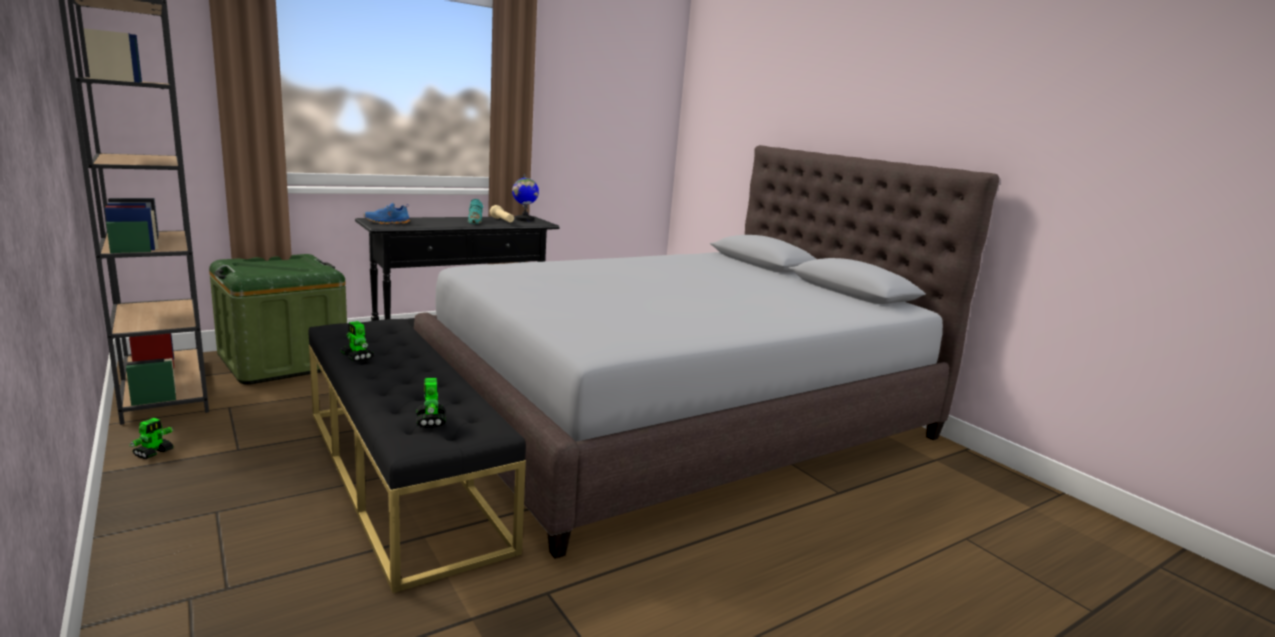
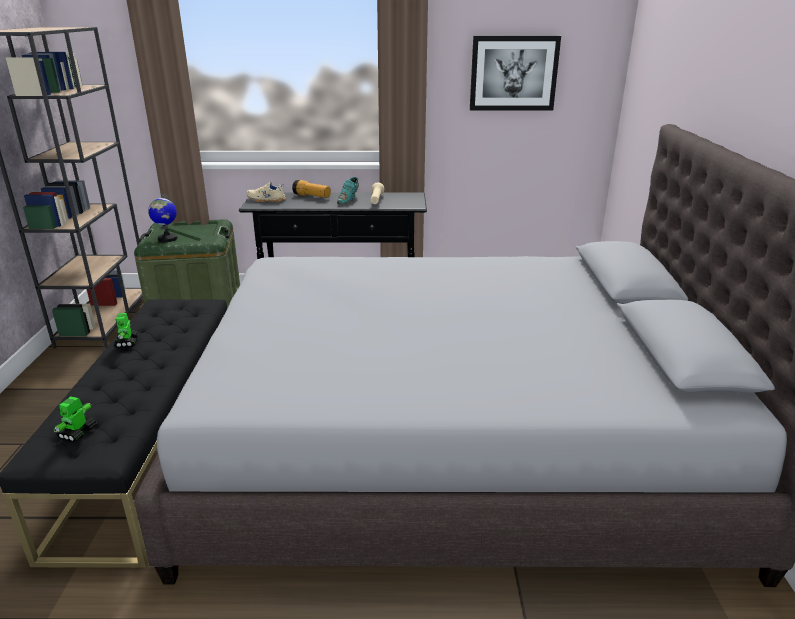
camera: 35 degrees right, 10 degrees up
toy robot [130,418,174,459] -> none
blue shoe [363,202,410,224] -> beige shoe [246,182,286,202]
globe [512,174,539,221] -> globe moved to [148,194,177,242]
none -> flashlight [292,180,331,198]
none -> picture [470,36,561,110]

